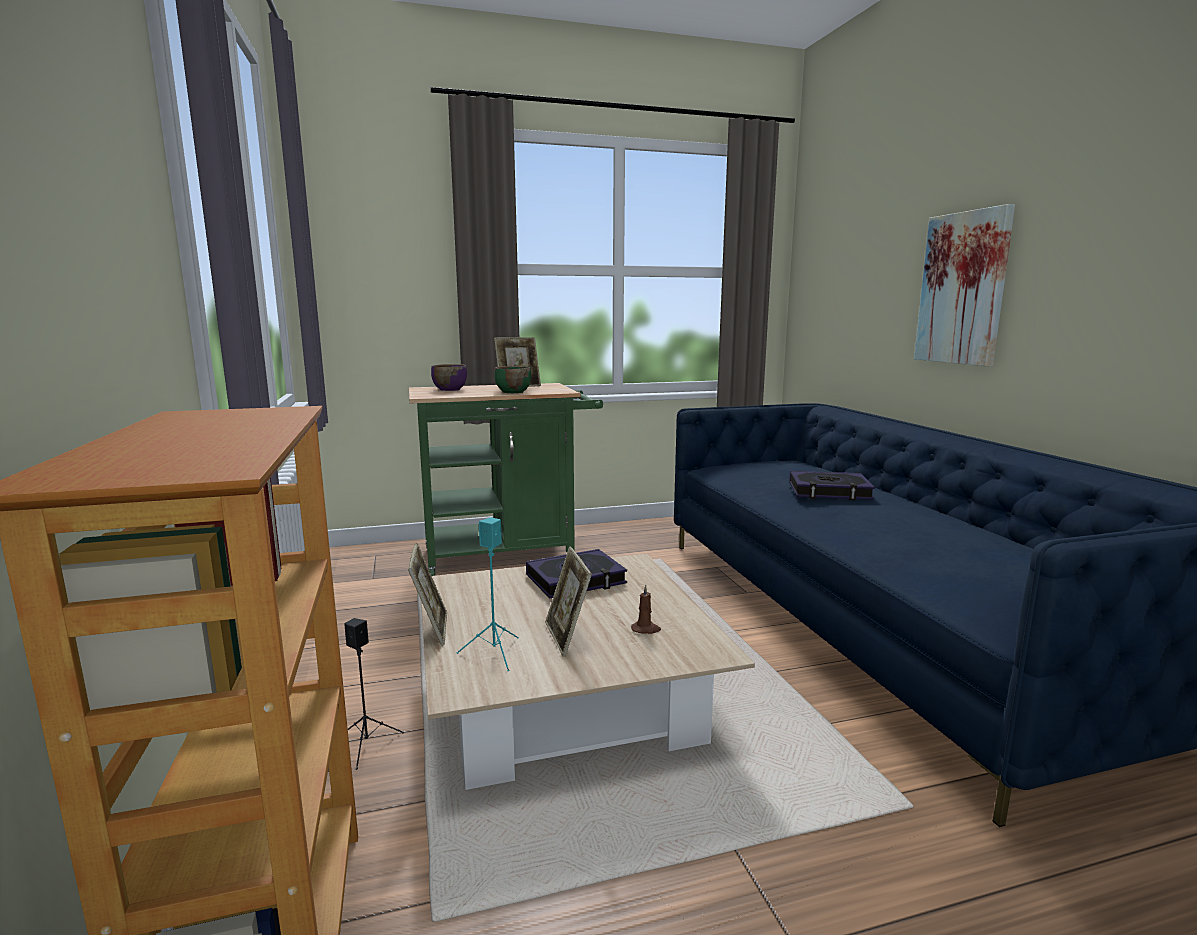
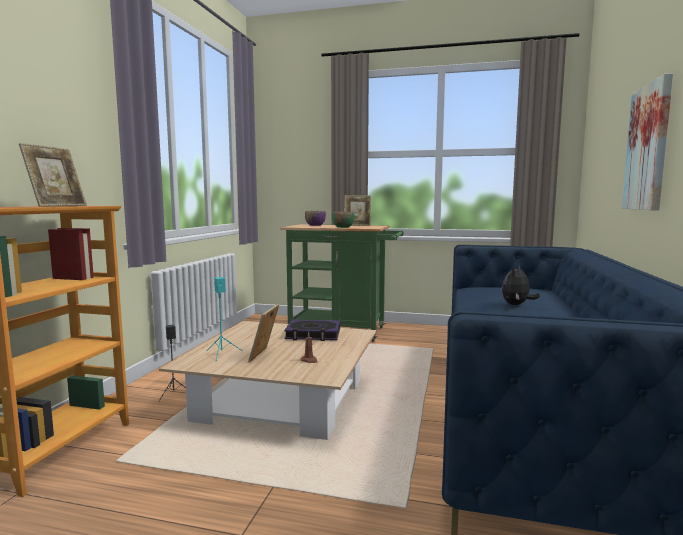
camera: 30 degrees right, 5 degrees down
picture frame [408,543,447,646] -> picture frame moved to [19,143,87,207]
book [789,471,875,501] -> plush toy [502,265,540,305]

